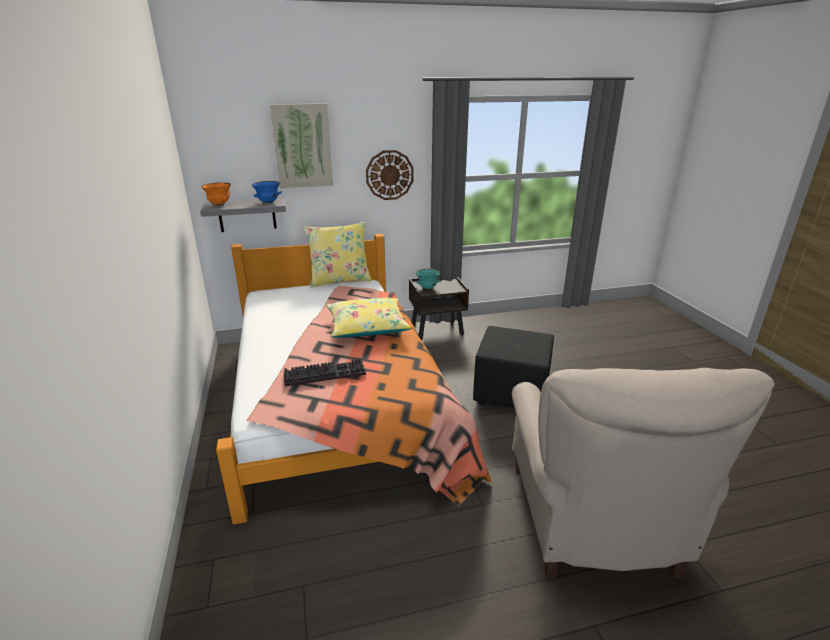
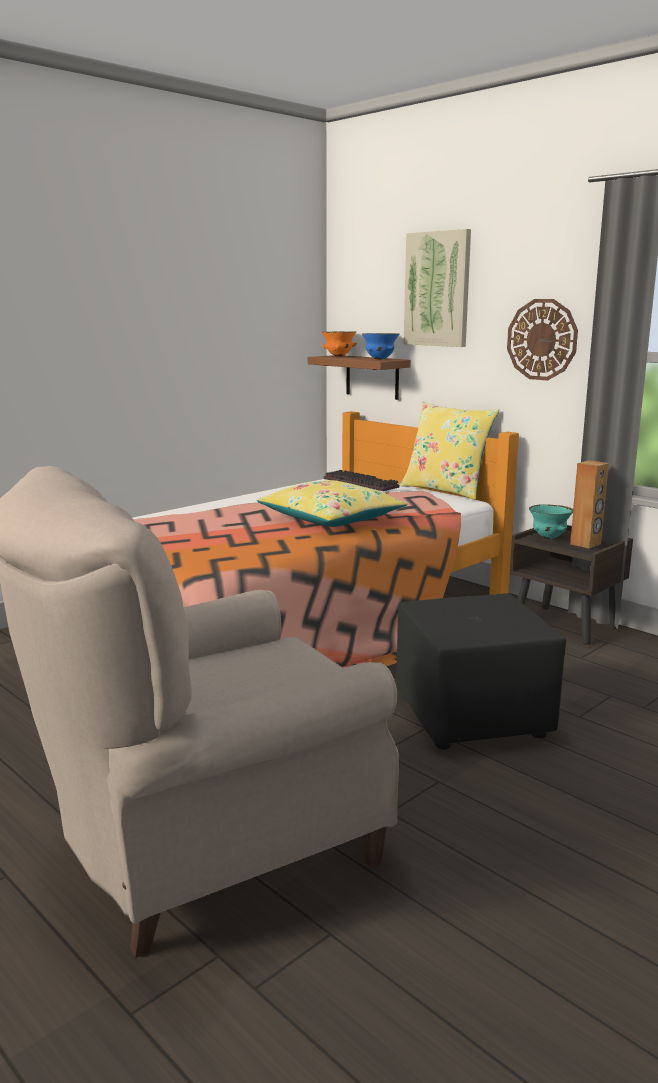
camera: 60 degrees right, 10 degrees down
grey shelf [200,198,286,232] -> brown shelf [308,355,411,400]
keyboard [284,358,366,386] -> keyboard moved to [324,470,400,491]
none -> brown speaker [570,460,609,549]

